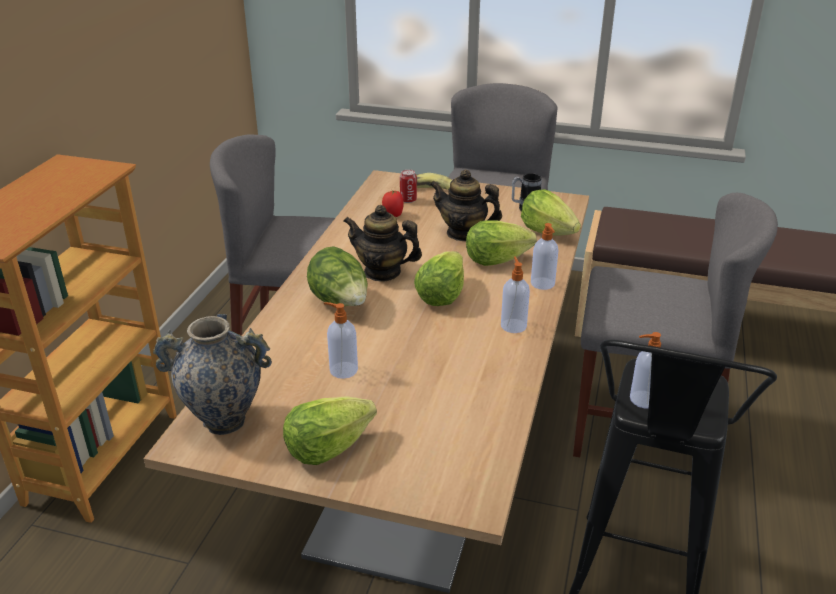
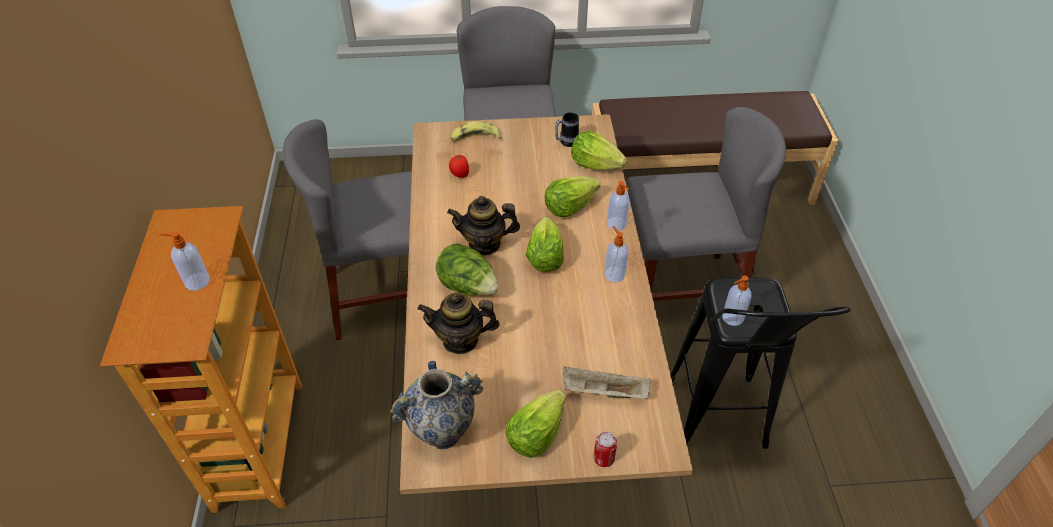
camera: 20 degrees left, 15 degrees up
soap dispenser [324,302,358,379] -> soap dispenser moved to [160,231,210,291]
can [400,169,417,203] -> can moved to [593,431,617,467]
teapot [430,170,502,241] -> teapot moved to [417,293,500,354]
none -> beige tray [563,367,650,399]

